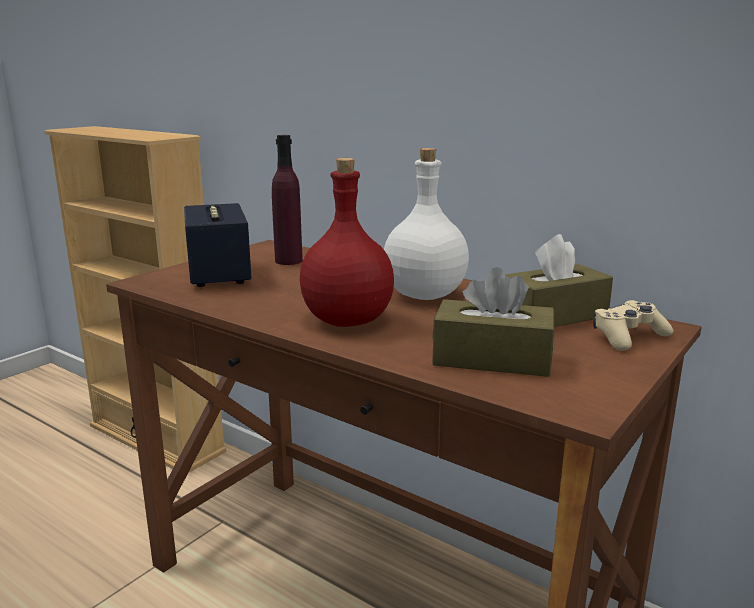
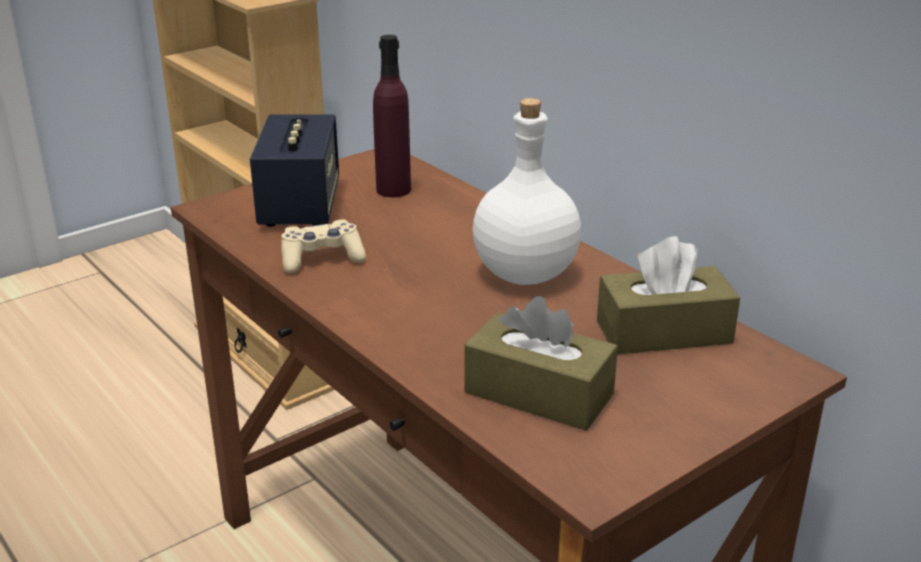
camera: 15 degrees right, 10 degrees up
red bottle [300,158,394,327] -> none
beige game controller [593,300,673,351] -> beige game controller moved to [281,219,366,273]

